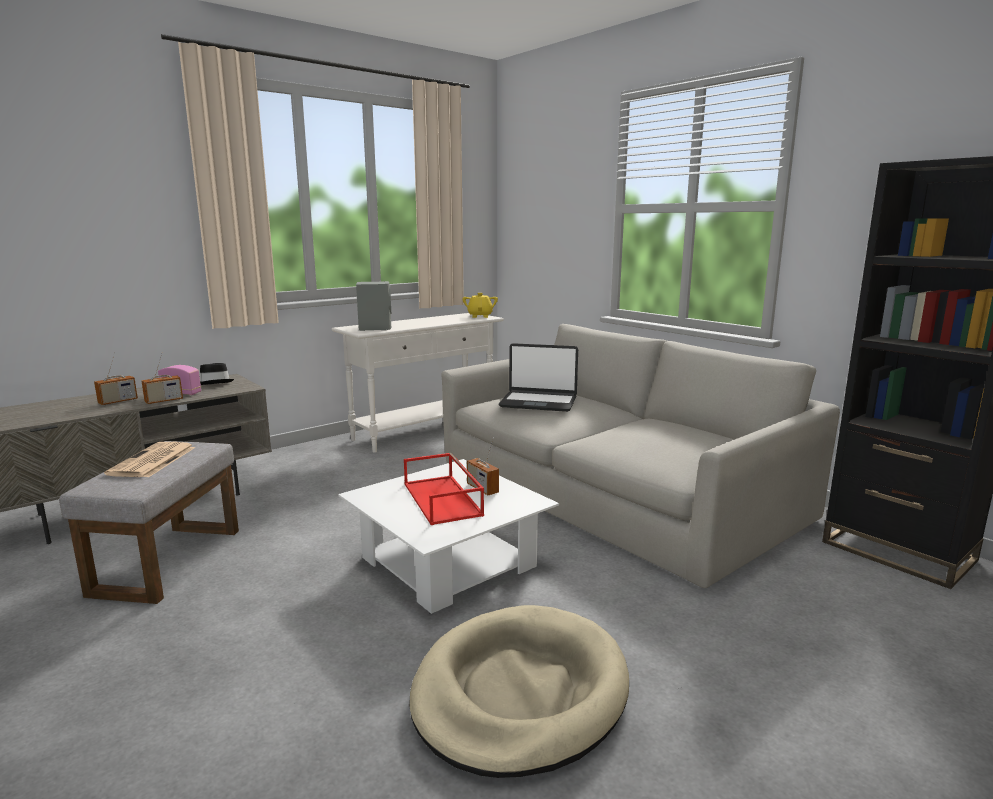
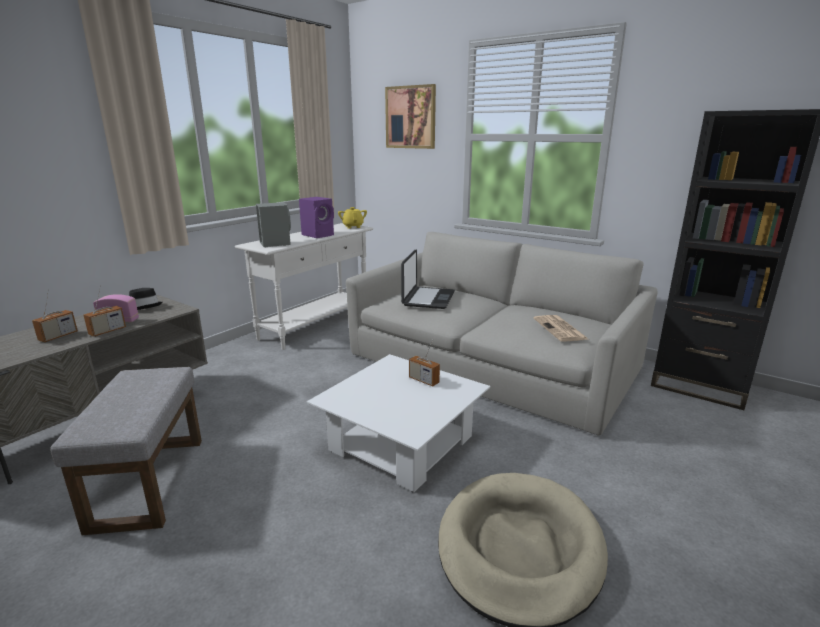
camera: 15 degrees left, 5 degrees up
newspaper [104,442,195,477] -> newspaper moved to [534,315,588,342]
red tray [404,453,484,525] -> none
laptop [499,343,578,412] -> laptop turned 75 degrees counterclockwise [401,249,455,309]
none -> purple speaker [299,197,334,238]
none -> picture [385,84,436,149]

